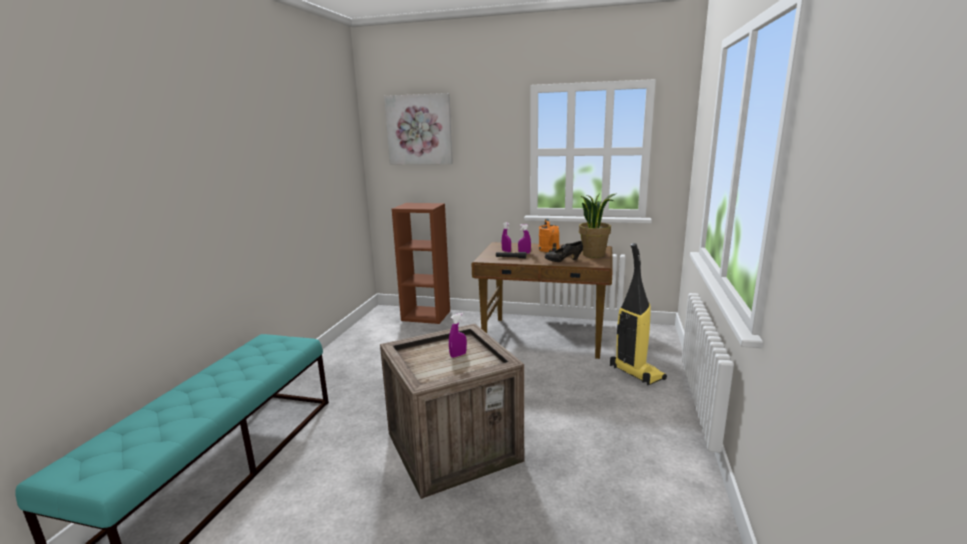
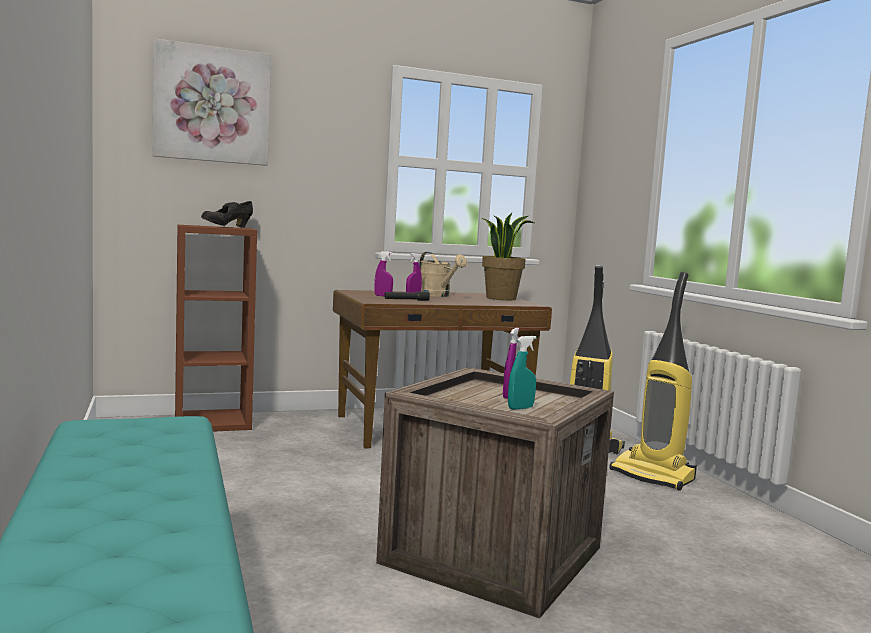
camera: 35 degrees left, 10 degrees down
orange watering can [538,219,560,252] -> beige watering can [419,252,467,297]
black shoe [545,241,583,262] -> black shoe moved to [201,201,253,228]
none -> turquoise spray bottle [508,336,536,410]
none -> vacuum cleaner [609,272,697,491]

